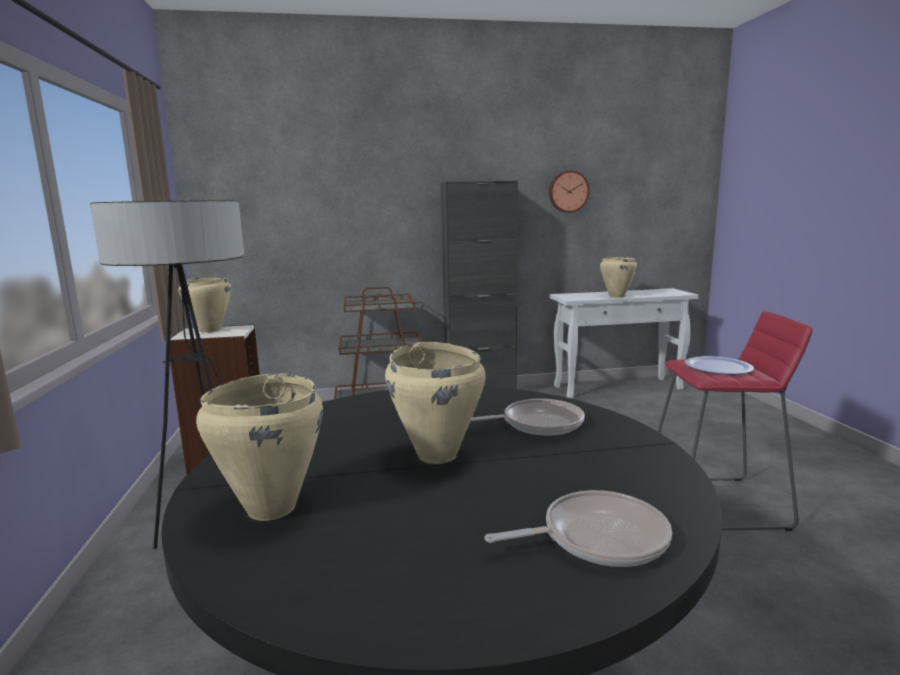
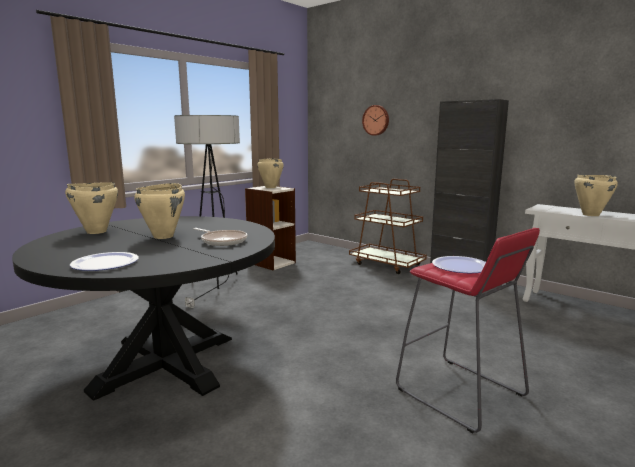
camera: 50 degrees right, 0 degrees up
frying pan [485,490,672,567] -> plate [70,252,139,271]
wall clock [549,170,590,213] -> wall clock moved to [362,105,389,136]

